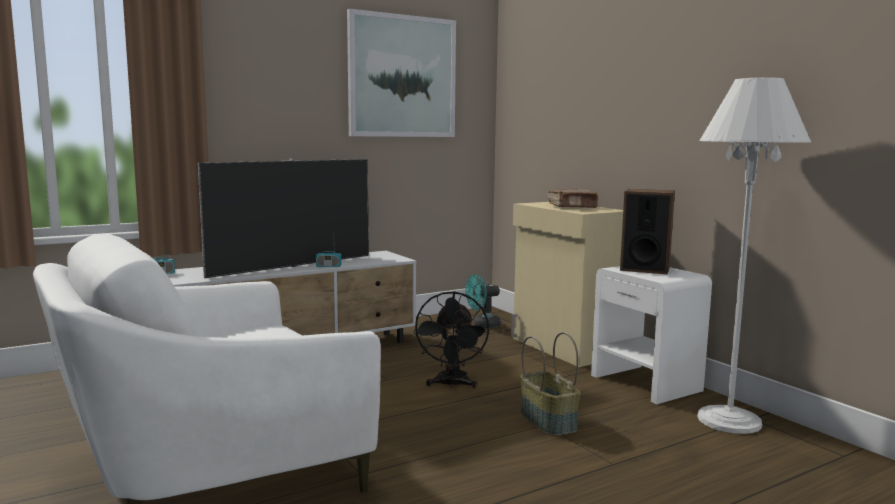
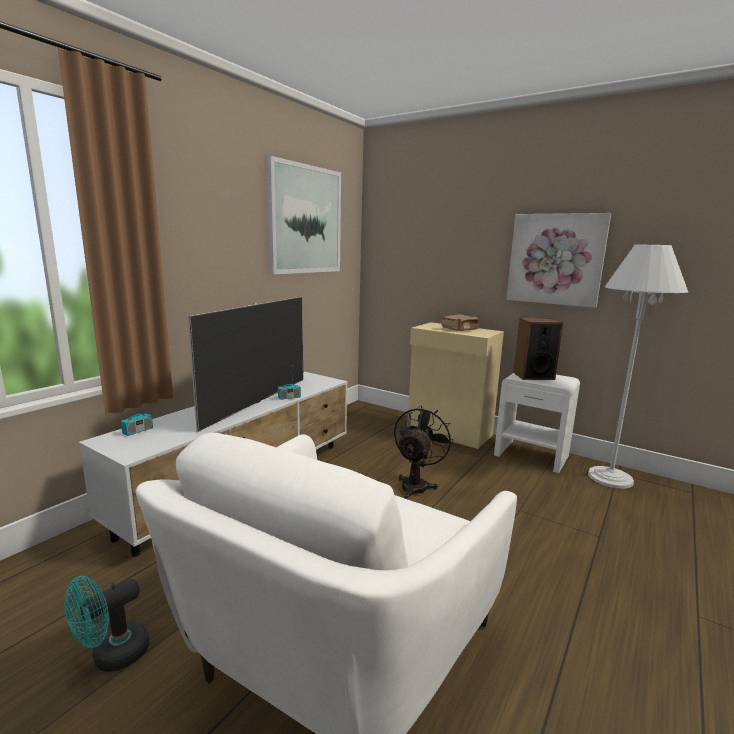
camera: 25 degrees left, 5 degrees up
black fan [413,291,489,388] -> black fan turned 135 degrees counterclockwise [394,405,454,499]
turquoise fan [465,274,501,328] -> turquoise fan moved to [64,576,149,672]
basket [520,332,581,436] -> none
none -> picture [506,213,611,308]

